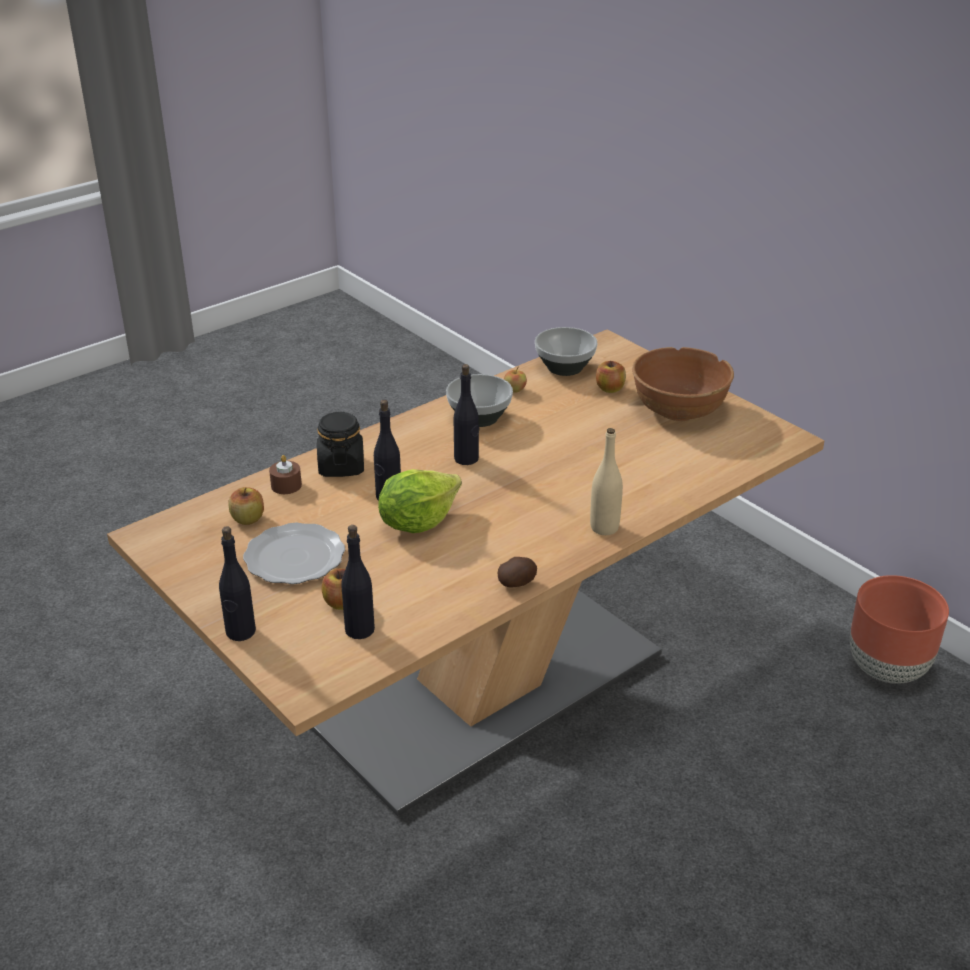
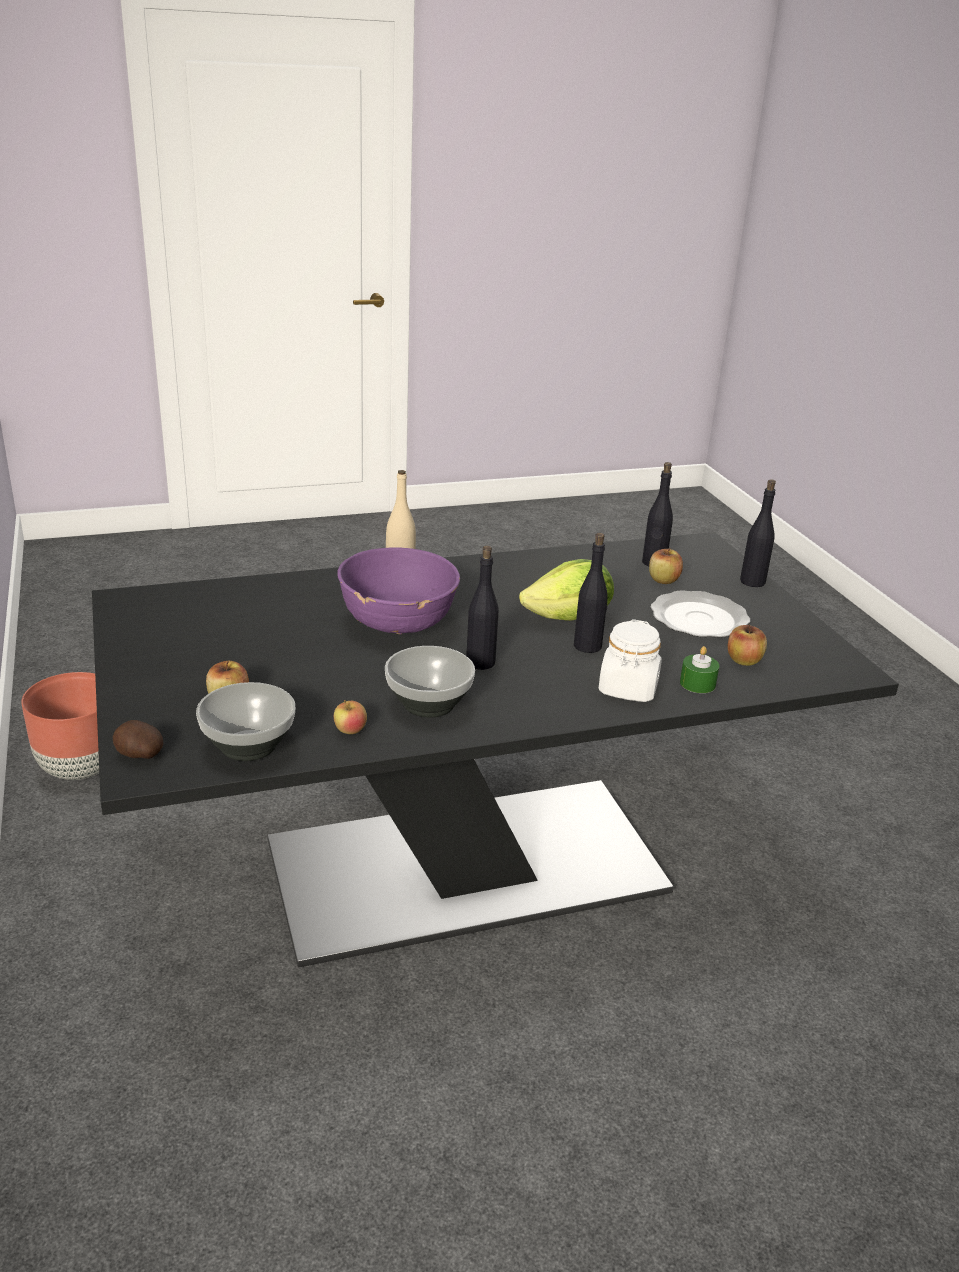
camera: 160 degrees left, 5 degrees down
beige dining table [107,330,825,816] -> black dining table [92,532,899,968]
brown candle [269,455,302,494] -> green candle [680,646,719,693]
black jar [317,412,364,477] -> white jar [599,619,662,702]
potato [498,557,537,588] -> potato moved to [112,720,163,759]
brown bowl [632,347,734,421] -> none
none -> purple bowl [337,547,460,634]

